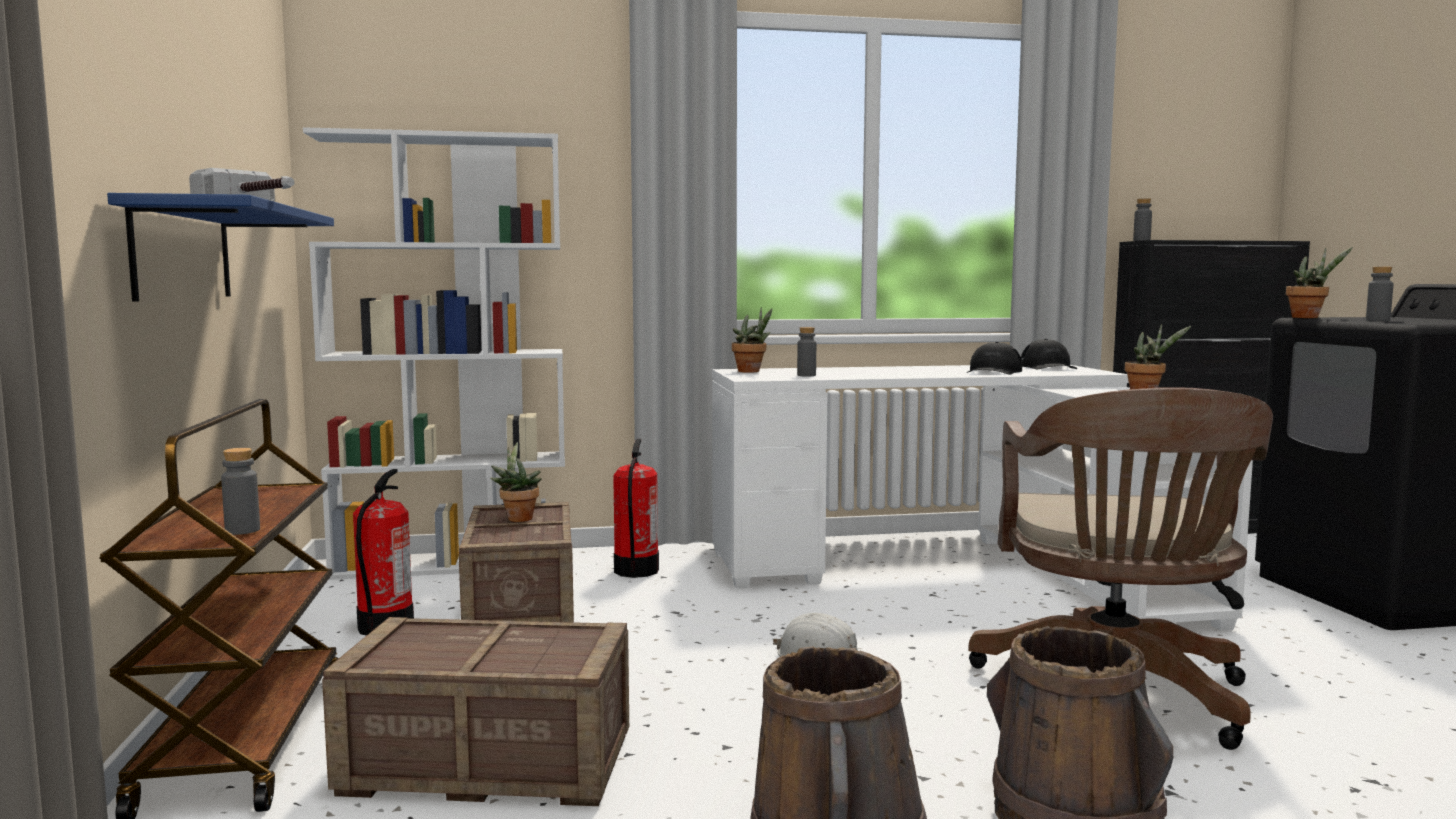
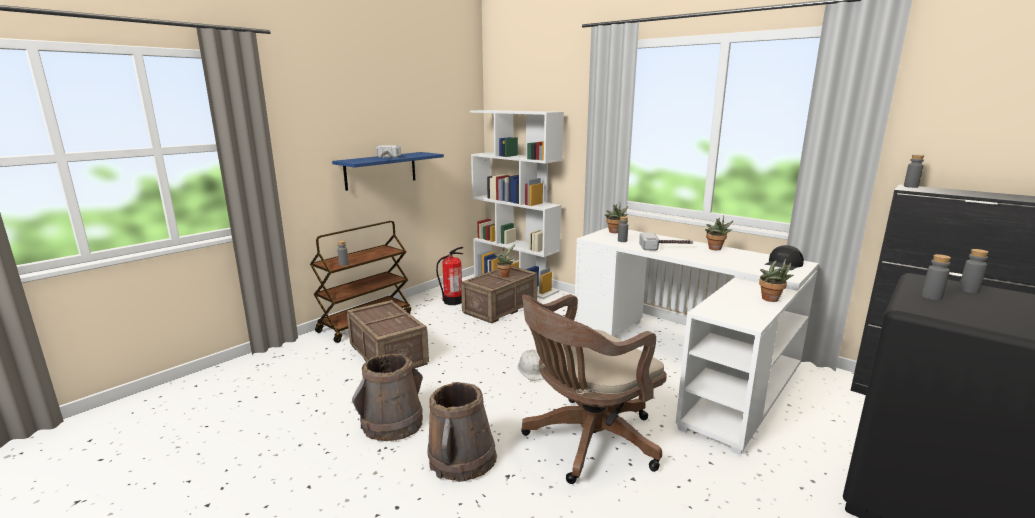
camera: 50 degrees right, 10 degrees up
fire extinguisher [613,439,659,578] -> none
black cap [967,342,1022,375] -> none
potted plant [1286,247,1353,318] -> potted plant moved to [705,216,733,250]
none -> hammer [639,232,693,250]
none -> grey bottle [959,249,989,293]

